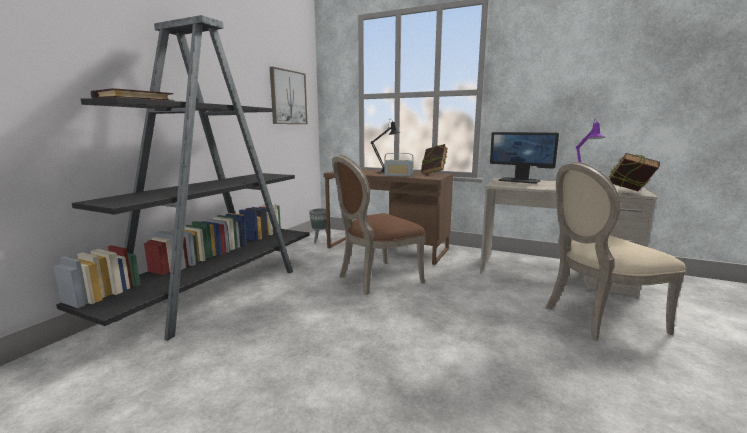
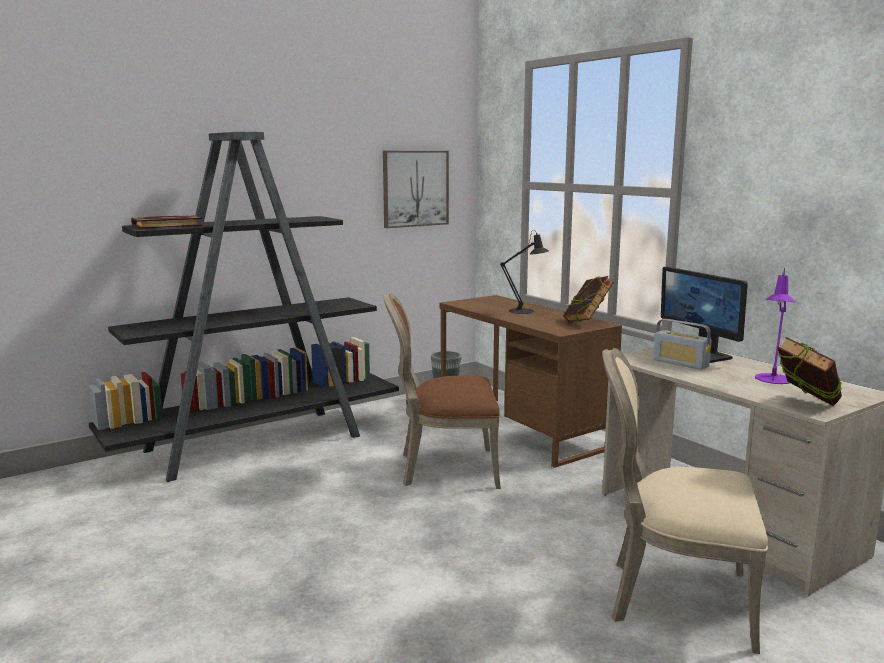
camera: 30 degrees right, 0 degrees up
radio [384,153,414,177] -> radio moved to [653,319,712,370]

